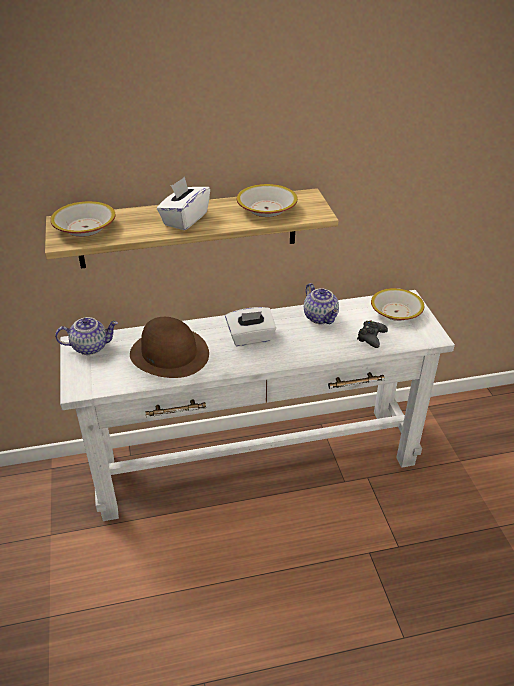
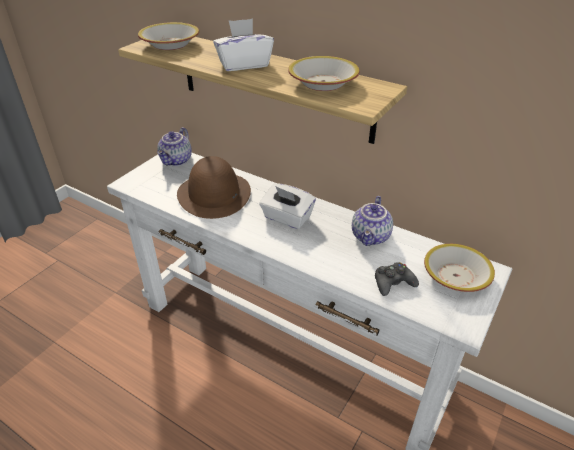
camera: 45 degrees right, 0 degrees up
teapot [55,317,118,355] -> teapot turned 75 degrees clockwise [157,127,192,166]

